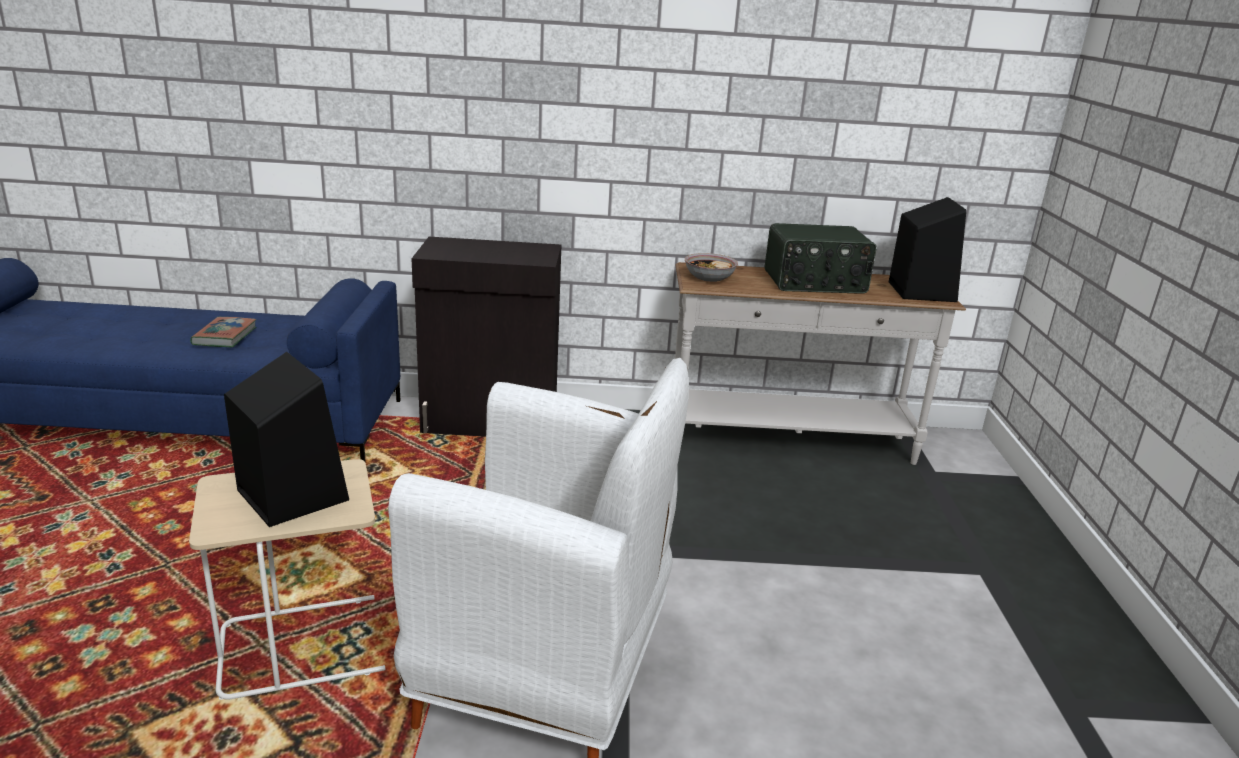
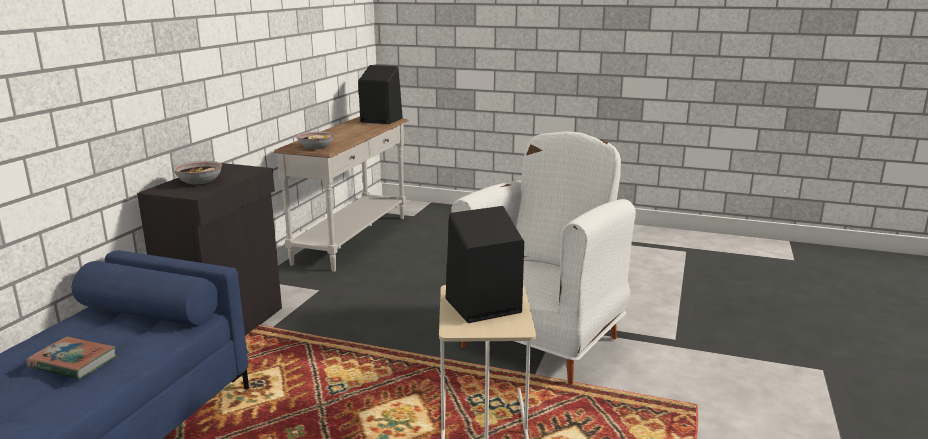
camera: 70 degrees left, 5 degrees down
radio [765,223,877,294] -> none
none -> bowl [173,161,222,185]

